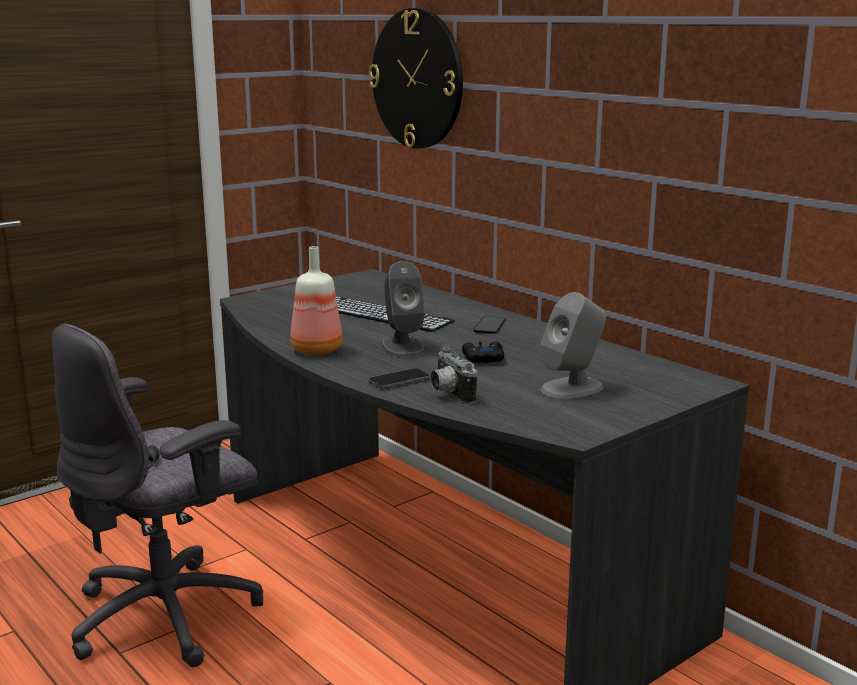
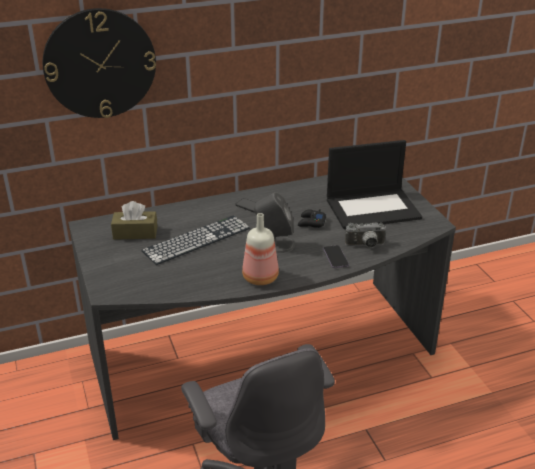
camera: 70 degrees left, 15 degrees up
grey speaker [540,292,606,399] -> laptop [327,140,422,229]
none -> brown tissue box [111,201,157,240]

